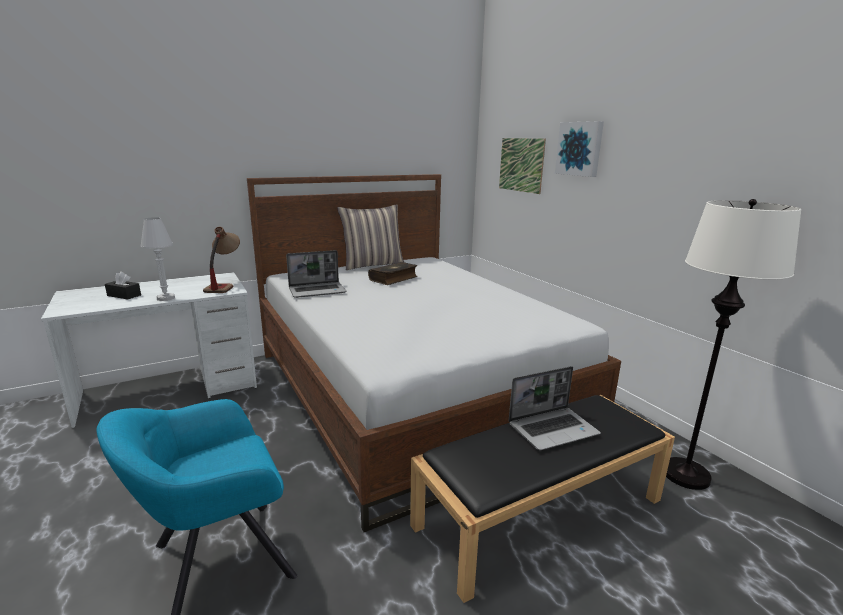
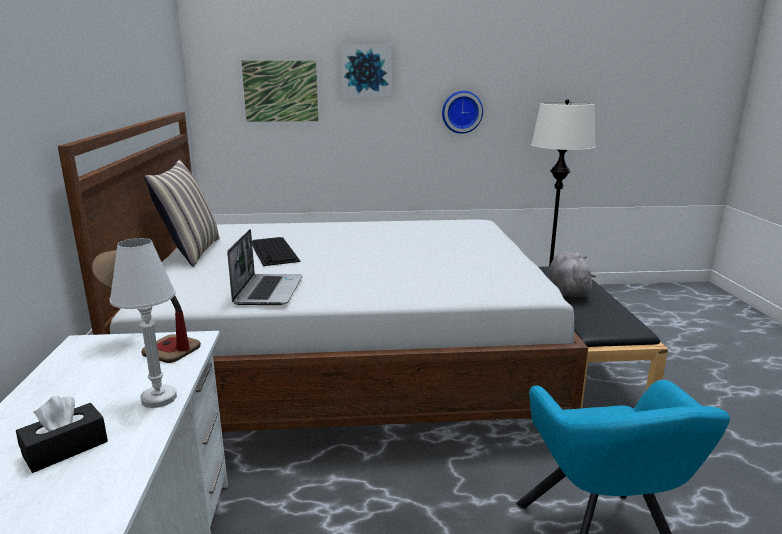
camera: 65 degrees left, 0 degrees up
book [368,262,417,285] -> keyboard [252,237,301,266]
laptop [509,366,601,451] -> grey plush toy [548,252,596,297]
none -> wall clock [442,91,483,134]

